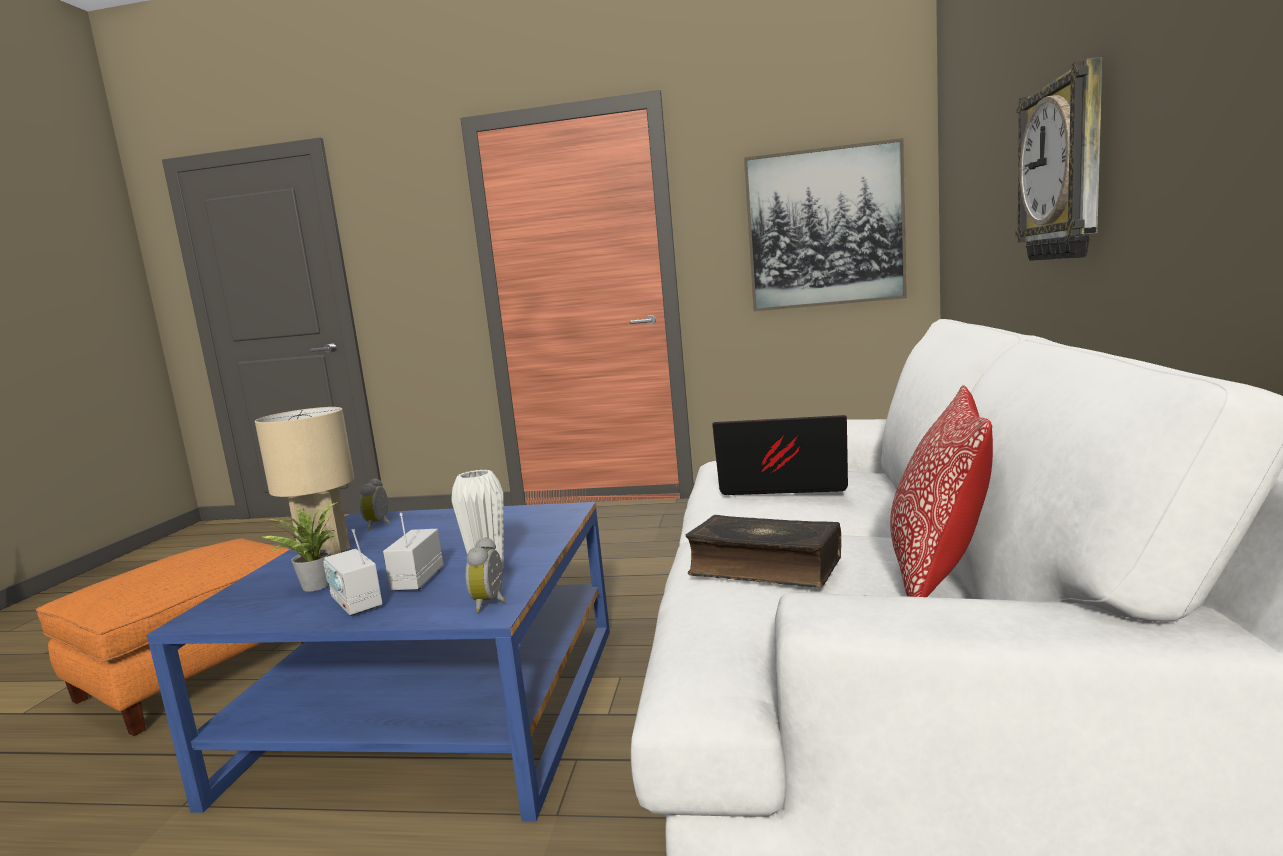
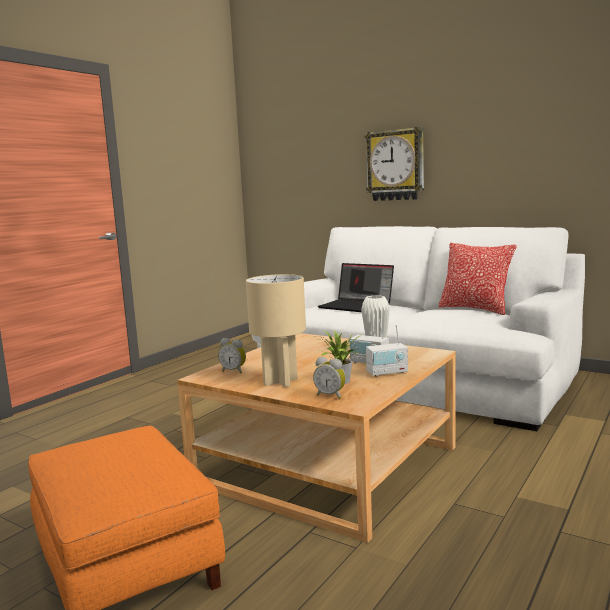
camera: 65 degrees left, 0 degrees up
blue coffee table [147,502,610,822] -> beige coffee table [177,333,456,543]
alarm clock [465,537,506,613] -> alarm clock moved to [313,357,346,399]
book [686,515,841,588] -> none
laptop [712,415,848,495] -> laptop turned 90 degrees counterclockwise [318,263,394,312]
picture [744,138,907,311] -> none

